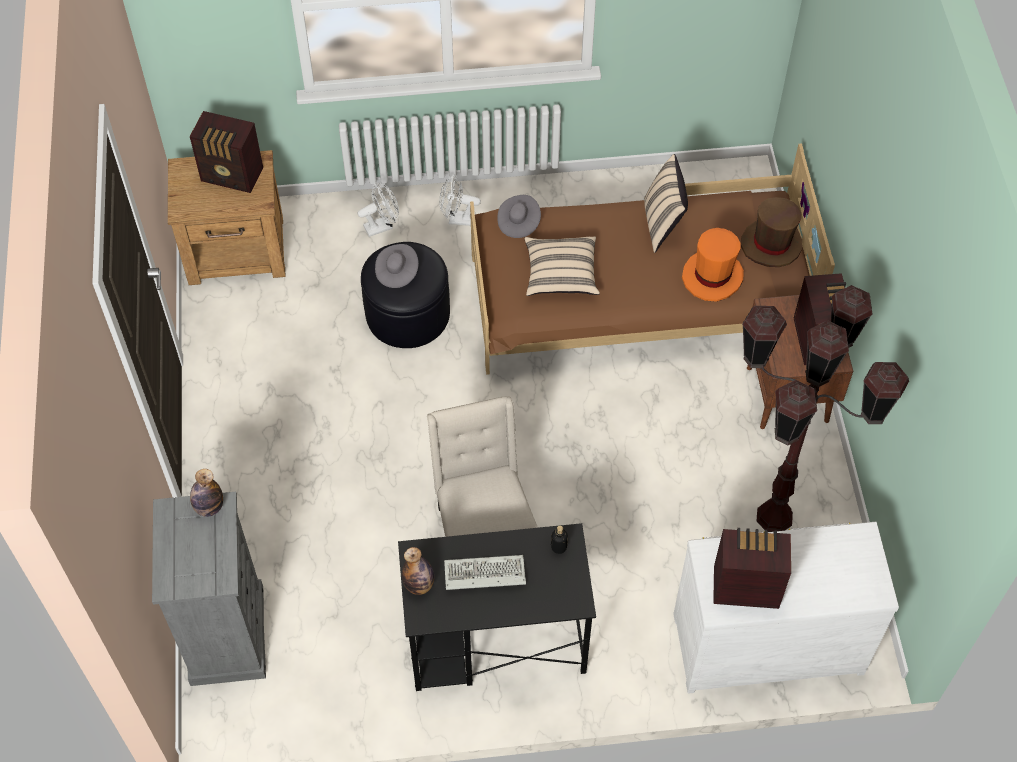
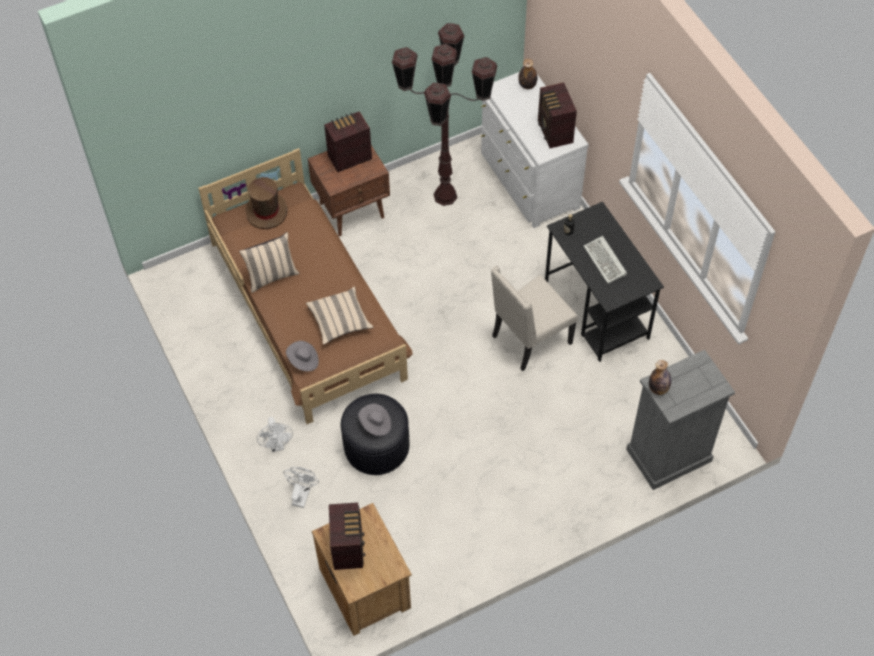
camera: 110 degrees left, 0 degrees up
white fan [358,182,399,237] -> white fan turned 60 degrees clockwise [283,467,319,508]
bottle [402,547,434,595] -> bottle moved to [518,59,537,89]
orange hat [682,228,744,302] -> none

